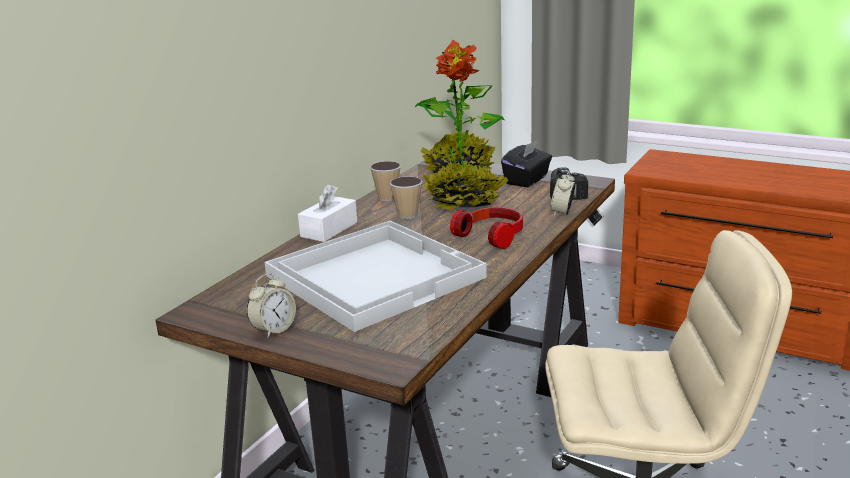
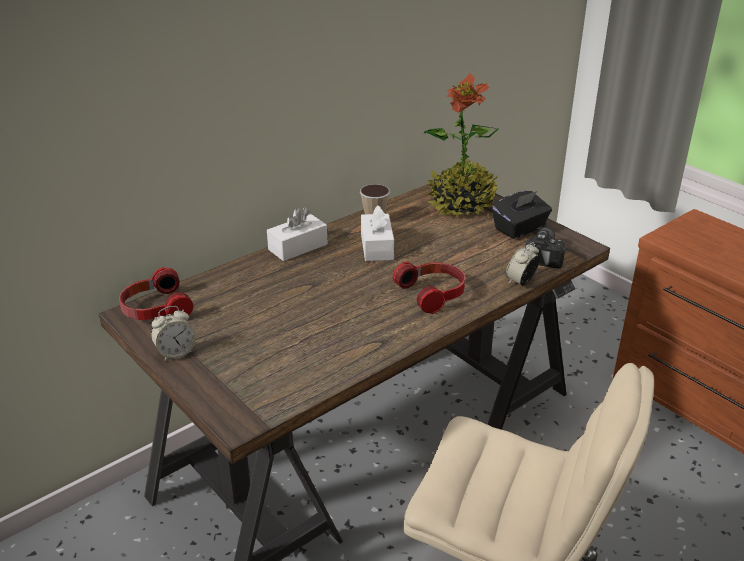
camera: 20 degrees right, 10 degrees up
white tray [265,221,487,332] -> none
cup [389,176,422,219] -> white tissue box [361,205,394,261]
potted plant [421,56,509,212] -> none
none -> headphones [119,267,194,320]

